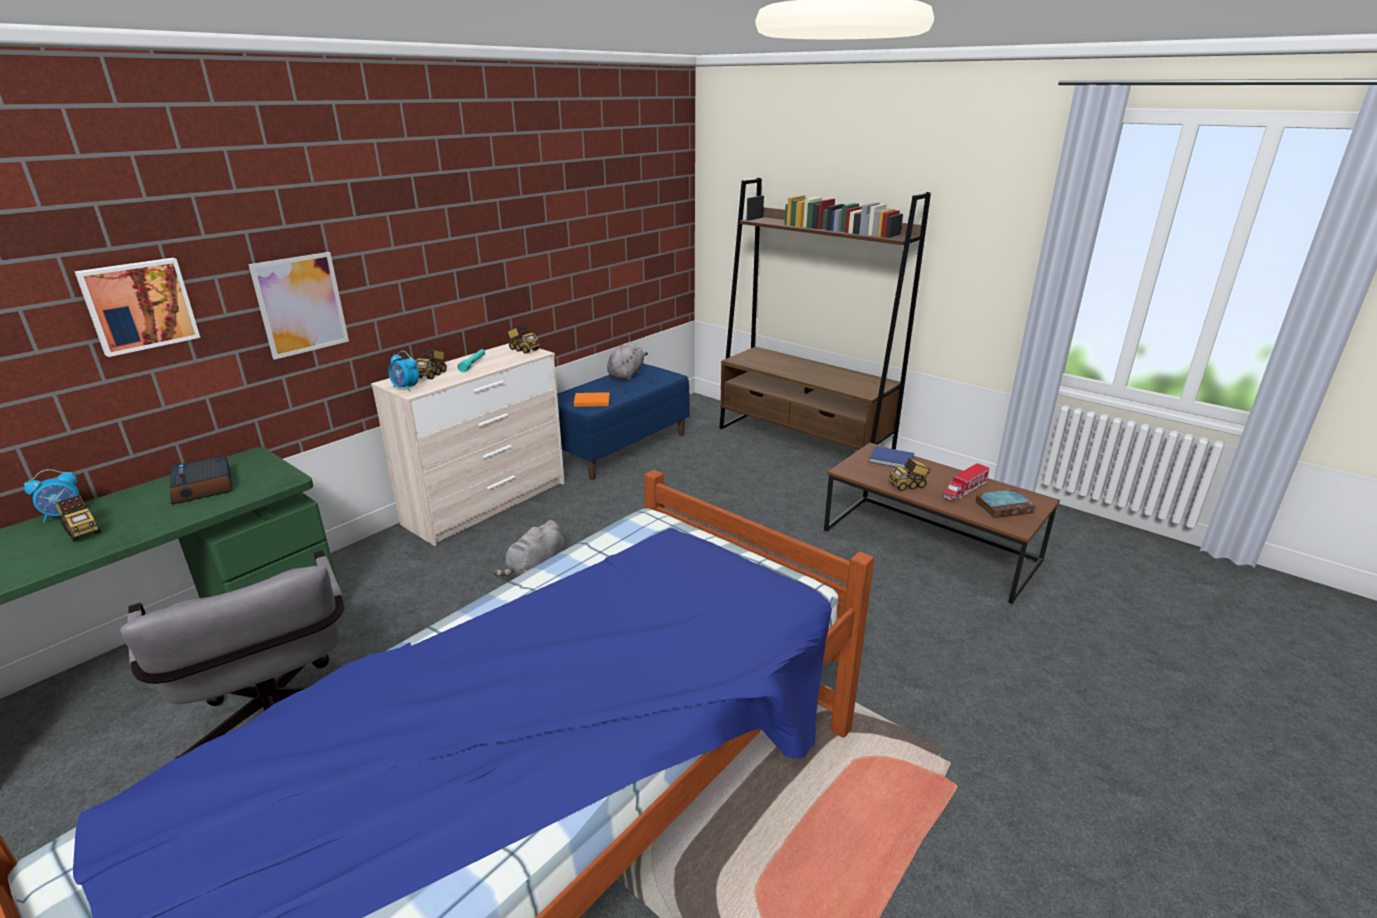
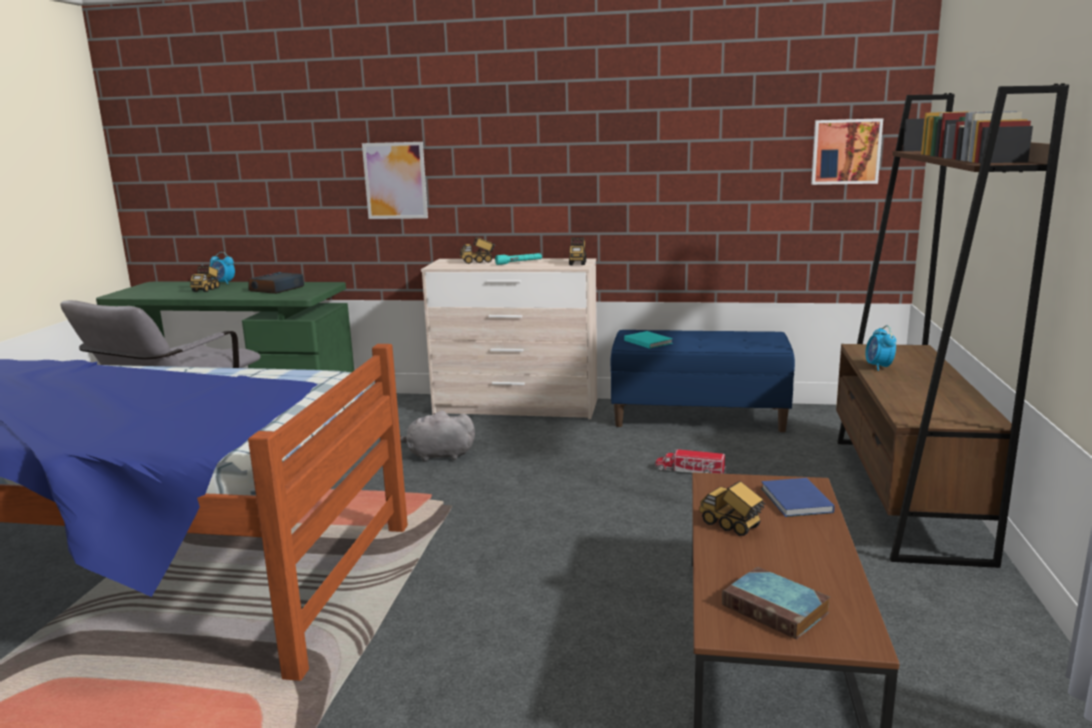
camera: 60 degrees right, 10 degrees down
picture [74,258,200,357] -> picture moved to [811,118,883,185]
alarm clock [388,351,419,392] -> alarm clock moved to [865,325,896,371]
orange book [574,392,610,407] -> turquoise book [624,331,673,349]
grey plush toy [607,343,648,381] -> none
toy truck [942,463,990,501] -> toy truck moved to [655,449,727,474]

